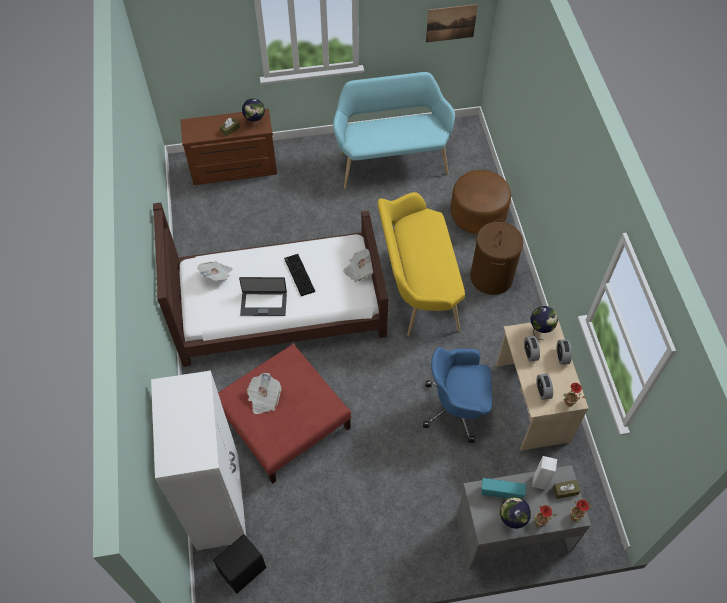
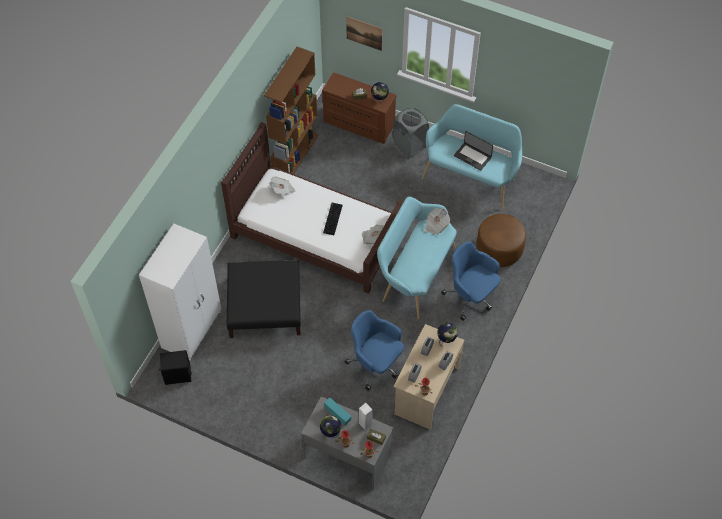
camera: 35 degrees right, 0 degrees up
red ottoman [218,343,351,484] -> black ottoman [226,260,301,338]
laptop [239,277,287,316] -> laptop moved to [454,131,493,171]
newspaper [247,373,282,414] -> newspaper moved to [424,208,450,235]
yellow bench [378,192,465,336] -> turquoise bench [377,196,457,319]
picture [426,4,478,43] -> picture moved to [346,16,382,51]
brown laundry basket [470,219,523,295] -> blue office chair [441,242,501,321]
none -> brown bookcase [264,47,318,174]
none -> grey laundry basket [393,108,429,157]

